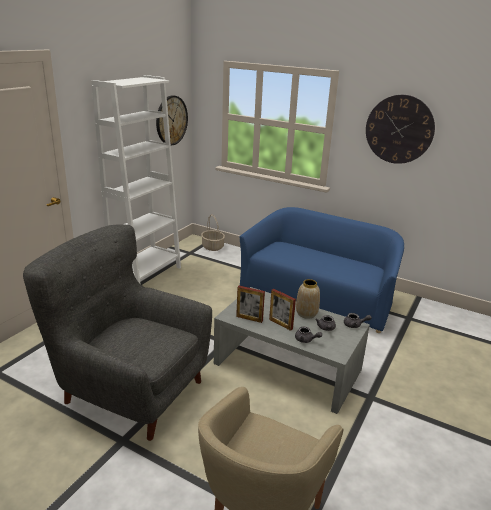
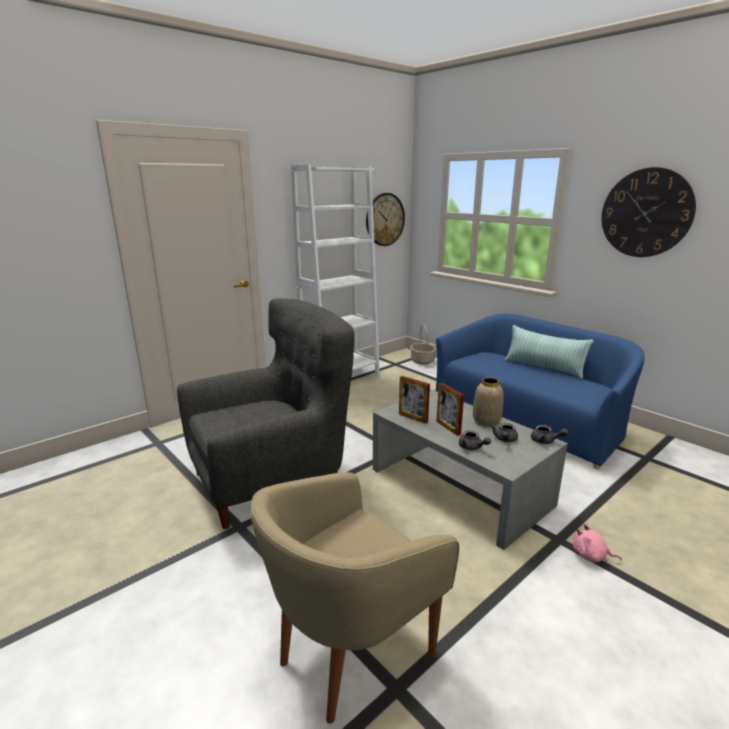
camera: 20 degrees right, 5 degrees down
grey armchair [23,224,212,441] -> grey armchair turned 105 degrees clockwise [177,298,354,529]
none -> pillow [504,325,594,379]
none -> pink plush toy [573,523,622,563]

